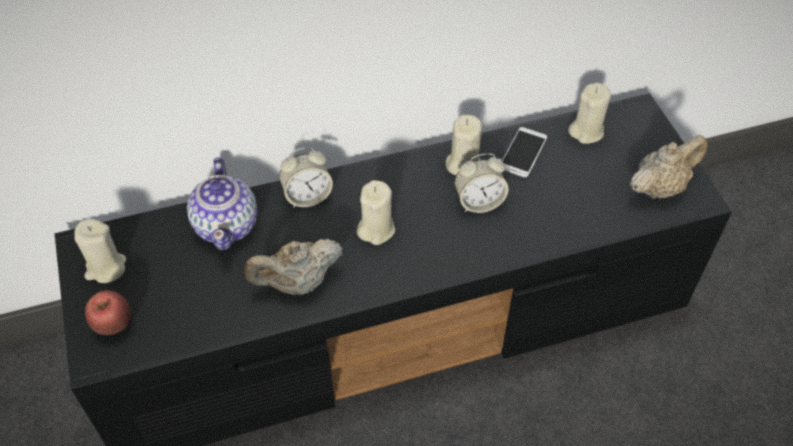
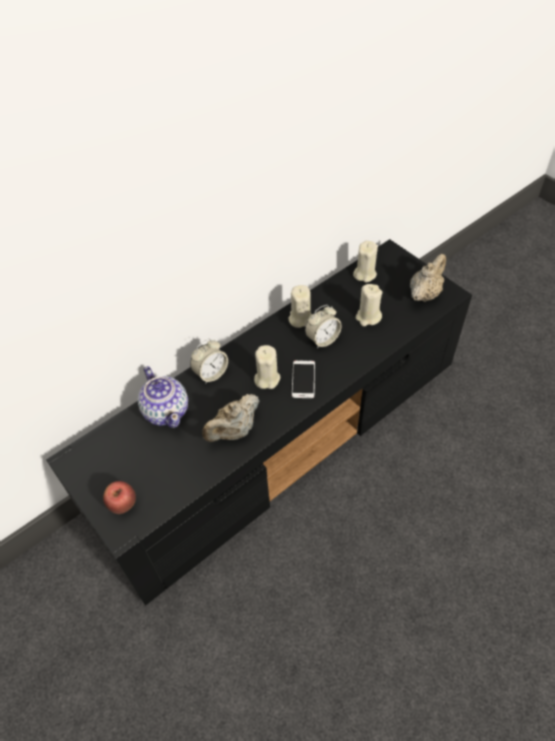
camera: 20 degrees left, 0 degrees up
beige candle [74,219,126,283] -> beige candle moved to [356,284,382,326]
phone [502,127,547,178] -> phone moved to [292,360,315,398]

